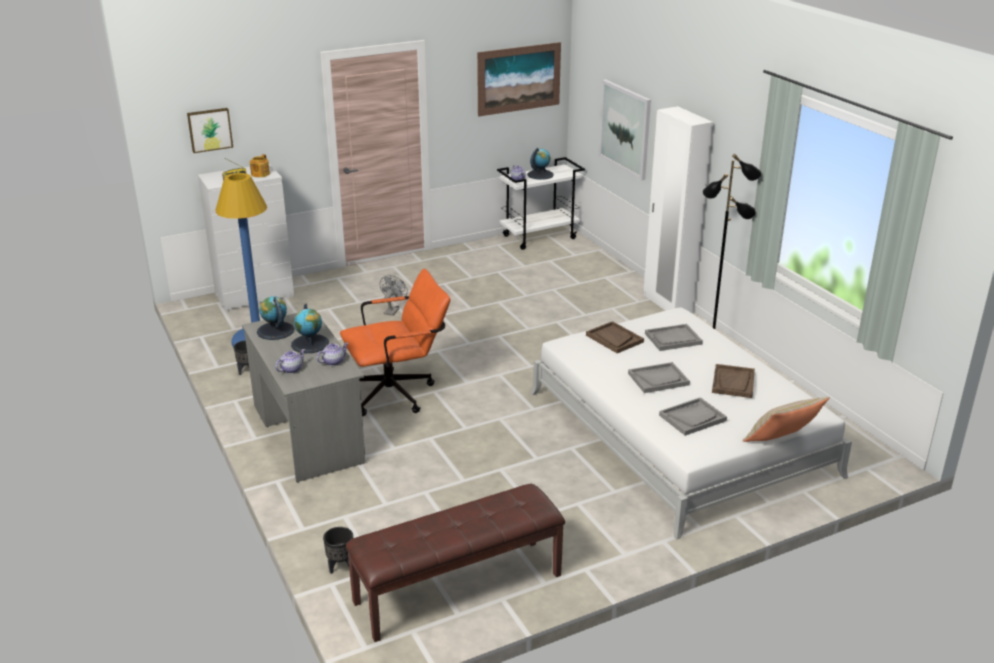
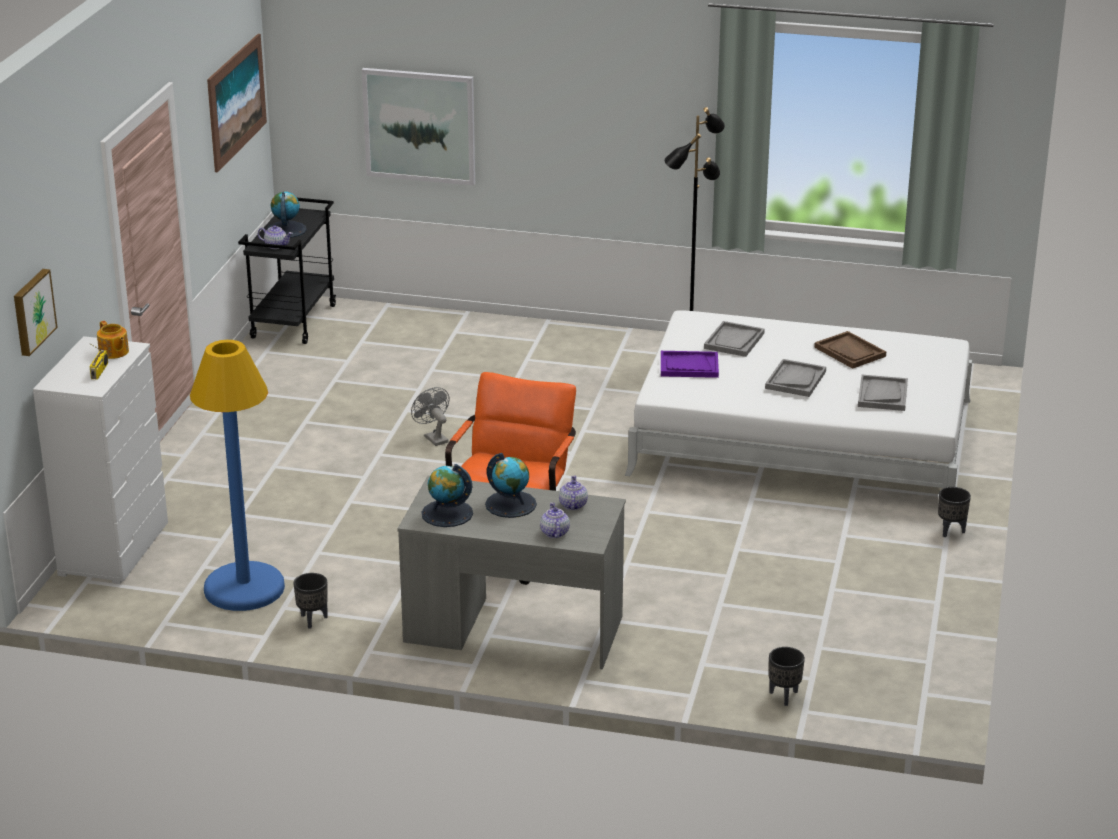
camera: 50 degrees left, 0 degrees up
brown bench [346,484,565,642] -> none
grey fan [380,275,407,316] -> grey fan moved to [411,387,449,446]
white cart [497,157,585,250] -> black cart [238,198,336,344]
brown tray [586,321,644,353] -> purple tray [661,351,719,378]
white wardrobe [644,106,713,314] -> none
beige pillow [742,397,830,442] -> none
none -> black planter [938,487,971,537]

